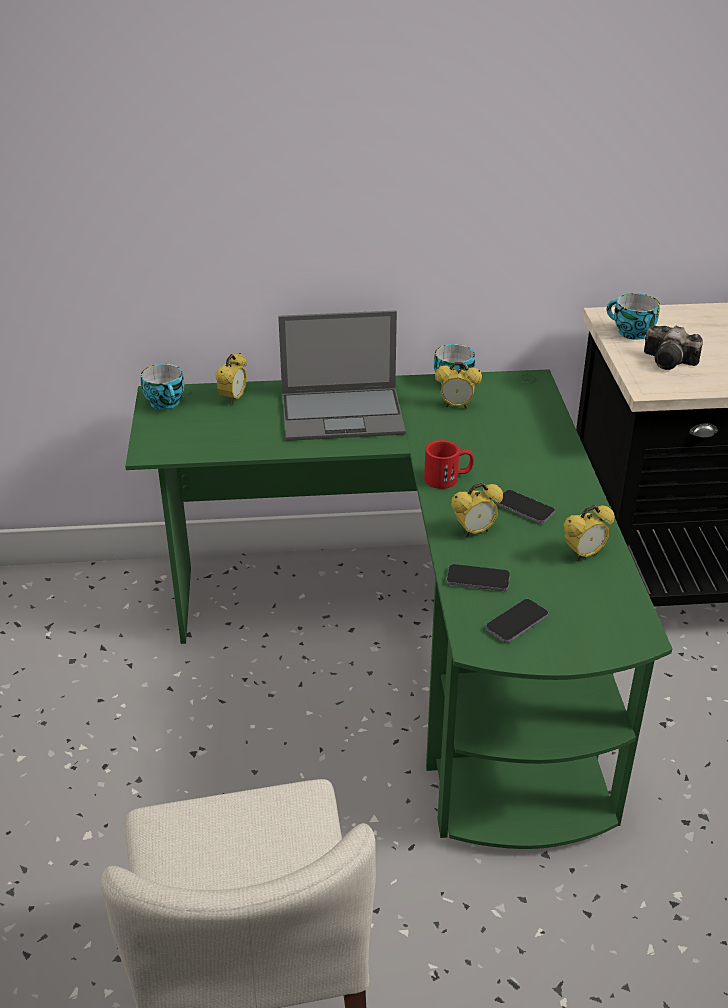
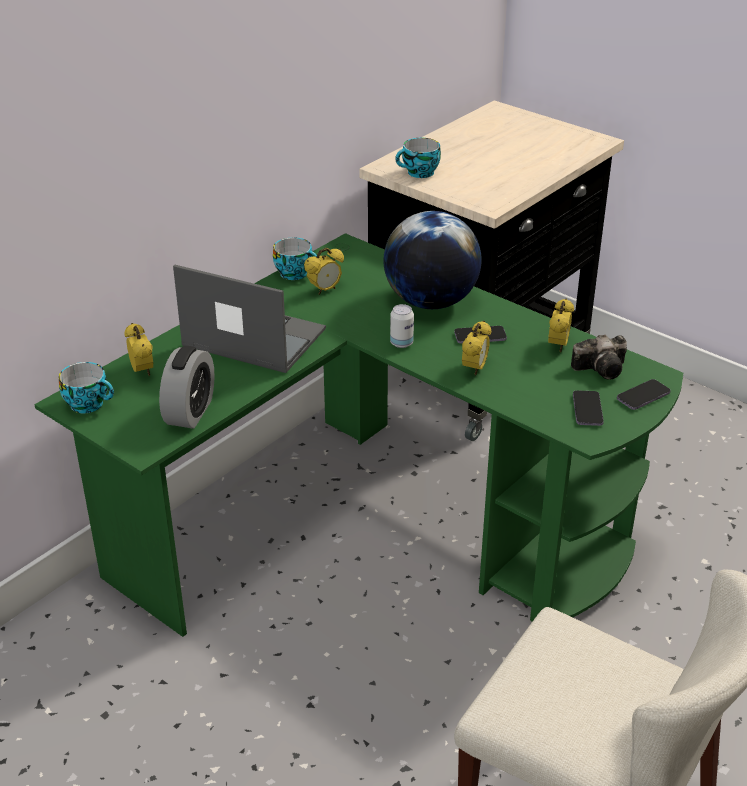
camera: 45 degrees left, 0 degrees up
laptop [278,310,406,441] -> laptop turned 105 degrees counterclockwise [173,265,326,373]
red mug [424,440,474,489] -> can [390,304,414,348]
phone [446,564,510,591] -> phone moved to [617,379,671,410]
camera [644,325,703,370] -> camera moved to [571,335,627,380]
none -> alarm clock [159,346,215,429]
none -> globe [383,211,482,309]

